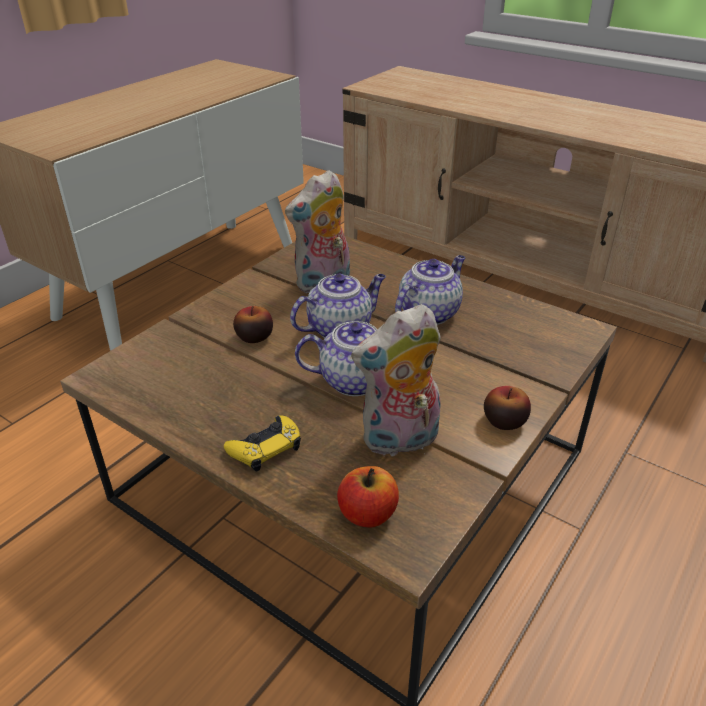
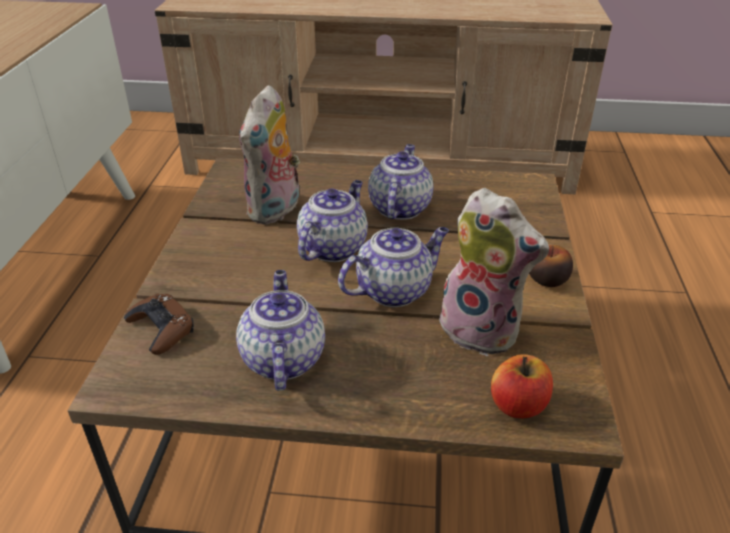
camera: 30 degrees left, 0 degrees up
yellow game controller [224,415,301,471] -> none
apple [233,306,273,343] -> none
plush toy [351,304,441,456] -> plush toy turned 90 degrees counterclockwise [436,188,549,356]
none -> brown game controller [124,294,194,355]
none -> teapot [236,270,325,391]

